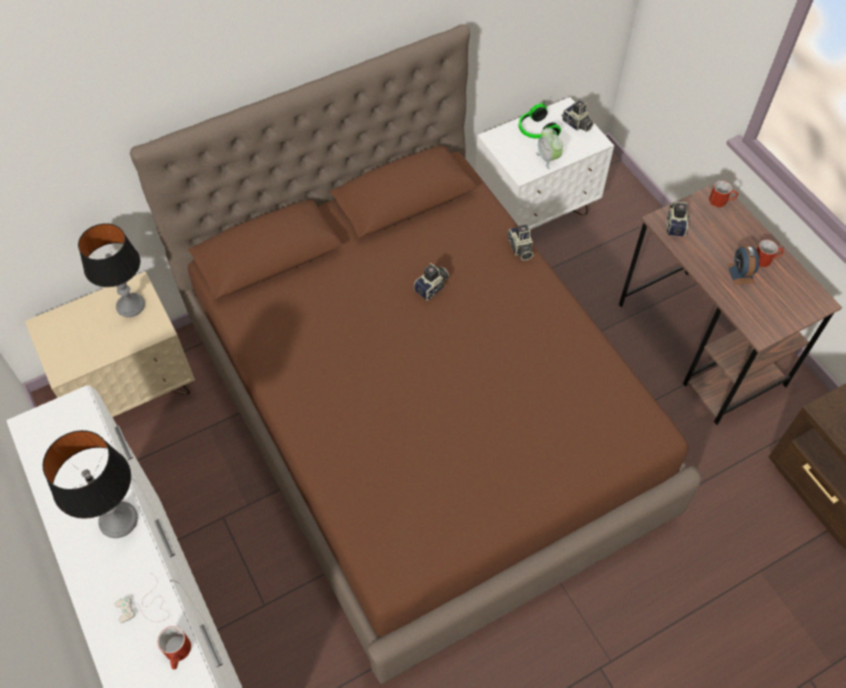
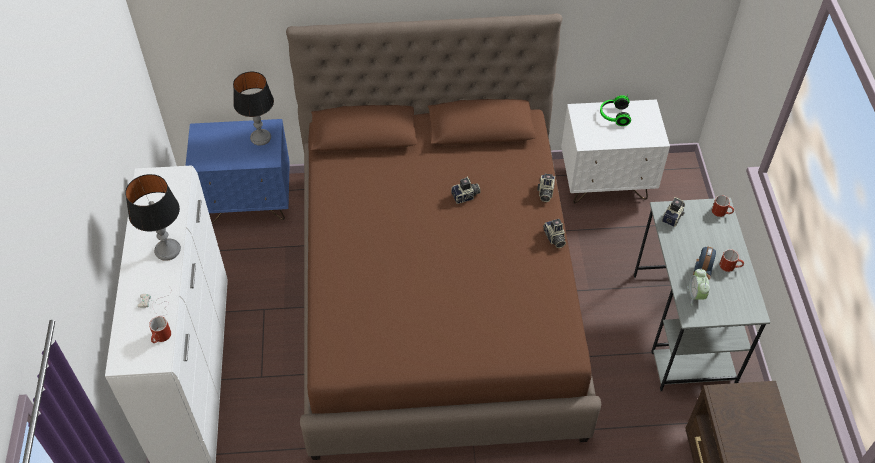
camera: 25 degrees right, 5 degrees down
beige nightstand [25,271,195,417] -> blue nightstand [185,119,290,223]
alarm clock [536,127,563,169] -> alarm clock moved to [687,269,710,306]
camera [561,100,594,132] -> camera moved to [543,219,566,248]
brown desk [619,183,842,425] -> grey desk [634,198,771,391]

